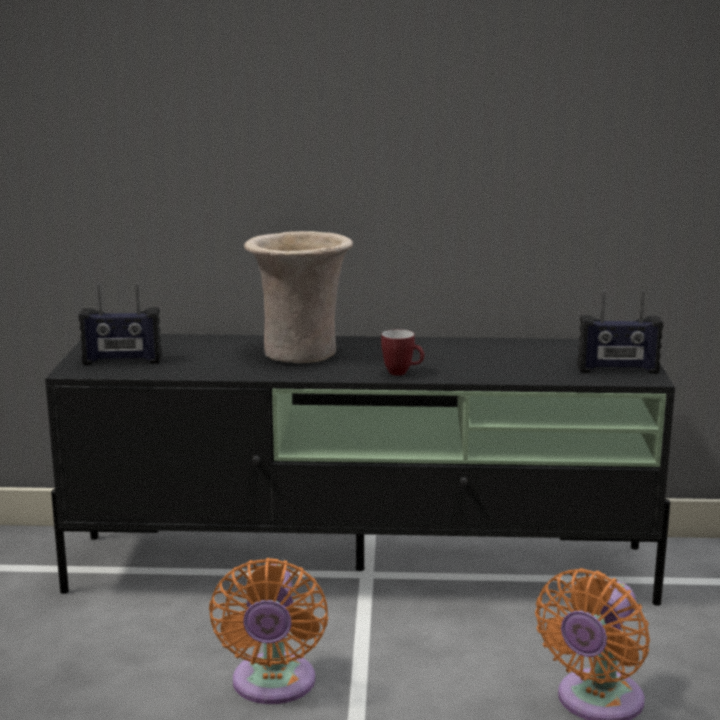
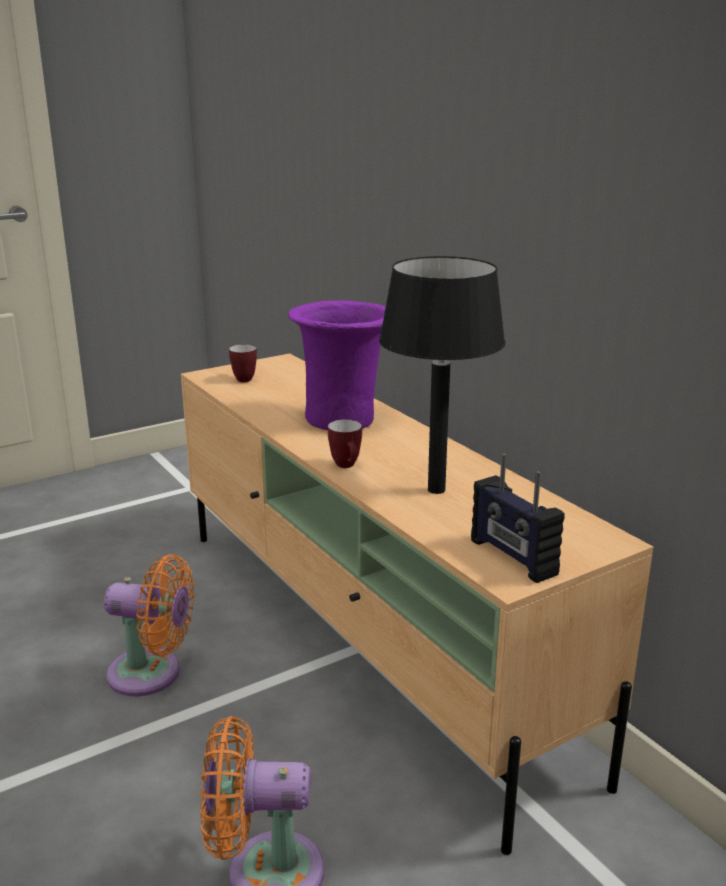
camera: 55 degrees right, 5 degrees up
black tv stand [45,334,675,606] -> beige tv stand [181,353,653,855]
radio [79,283,162,365] -> mug [229,344,257,383]
orange fan [209,558,328,704] -> orange fan turned 135 degrees counterclockwise [104,554,194,697]
beige vase [244,231,353,363] -> purple vase [288,300,386,430]
none -> black table lamp [379,256,506,494]

